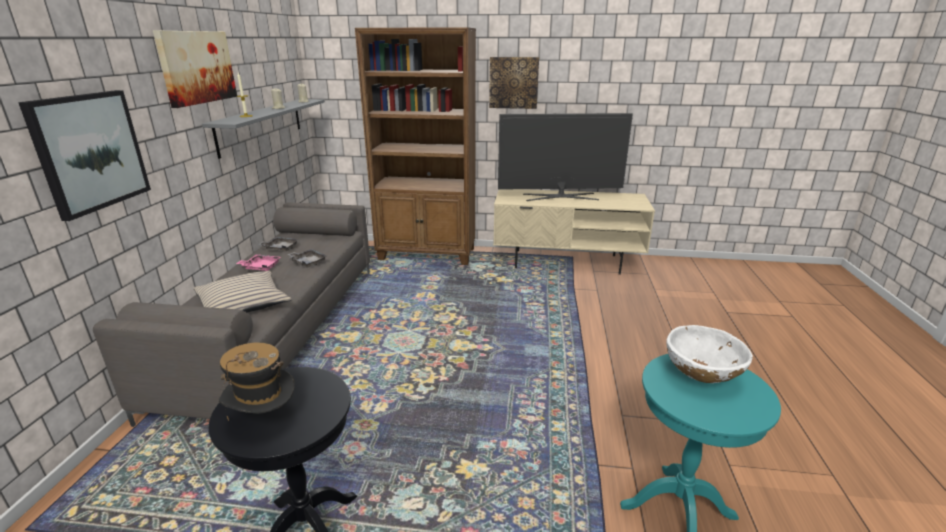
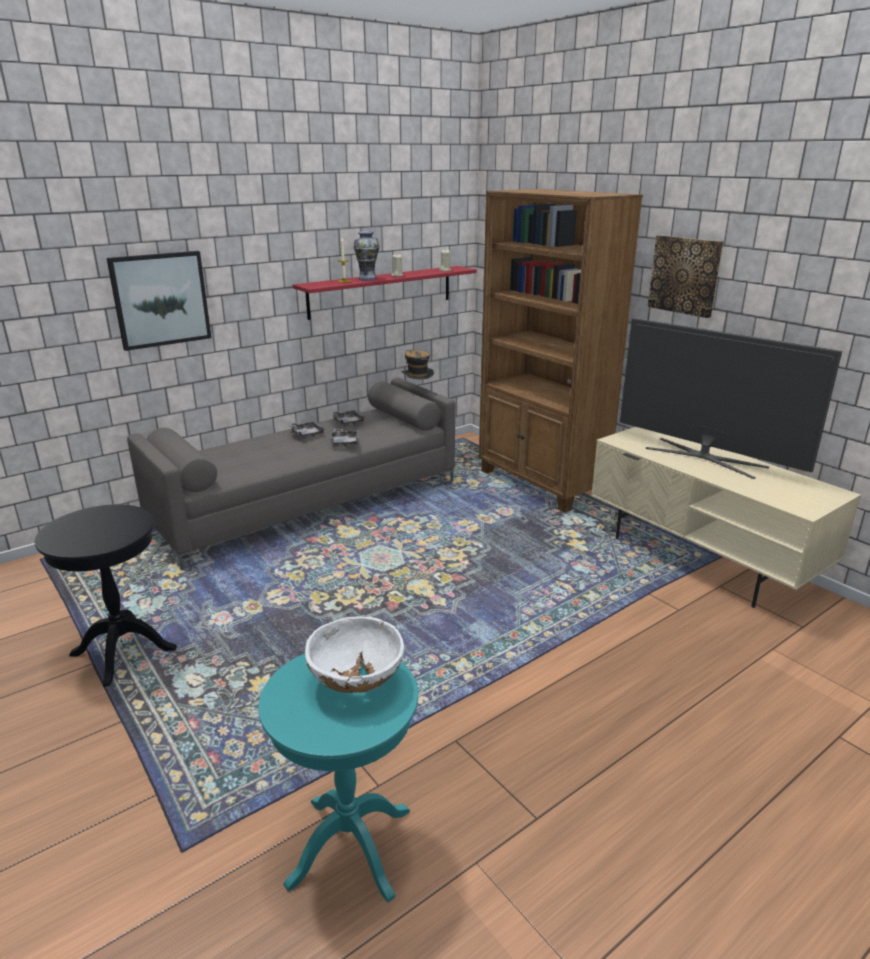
camera: 45 degrees right, 0 degrees up
picture [153,31,237,108] -> none
beige pillow [194,271,291,313] -> none
grey shelf [202,99,325,159] -> red shelf [293,266,477,320]
hat [219,342,294,421] -> hat moved to [401,350,434,385]
pink tray [236,254,281,271] -> grey tray [289,421,326,439]
none -> vase [354,231,380,281]

